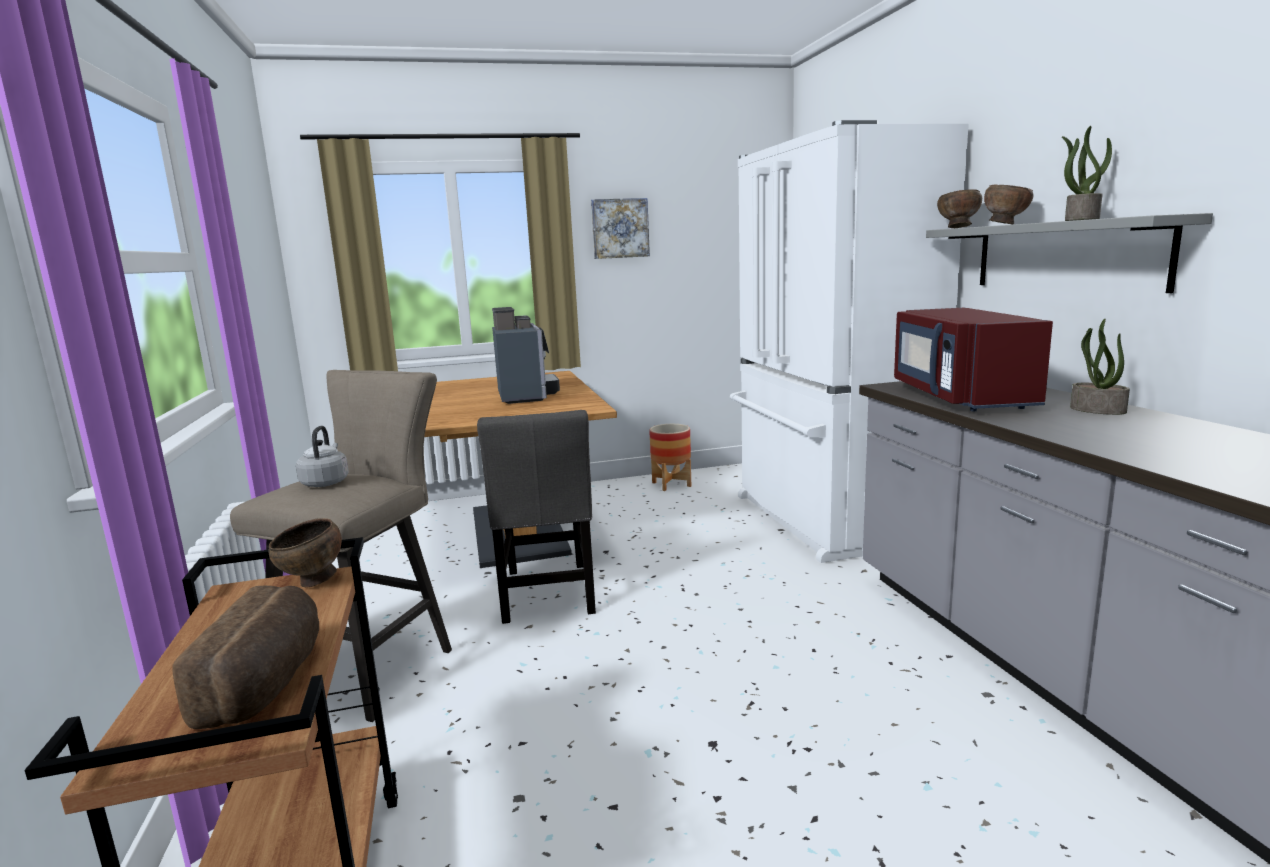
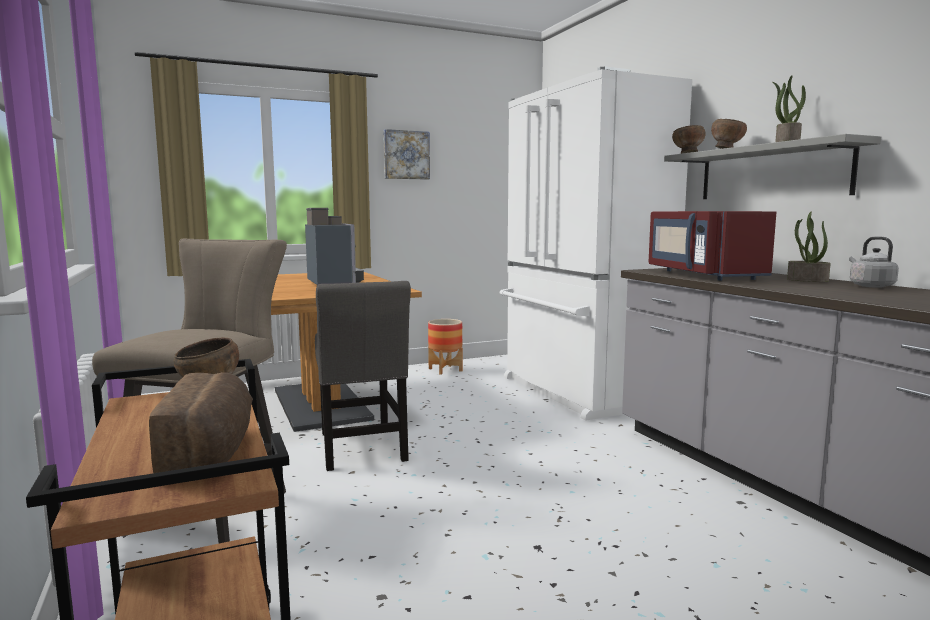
camera: 10 degrees left, 5 degrees down
grey kettle [296,426,349,487] -> grey kettle moved to [849,237,899,288]

